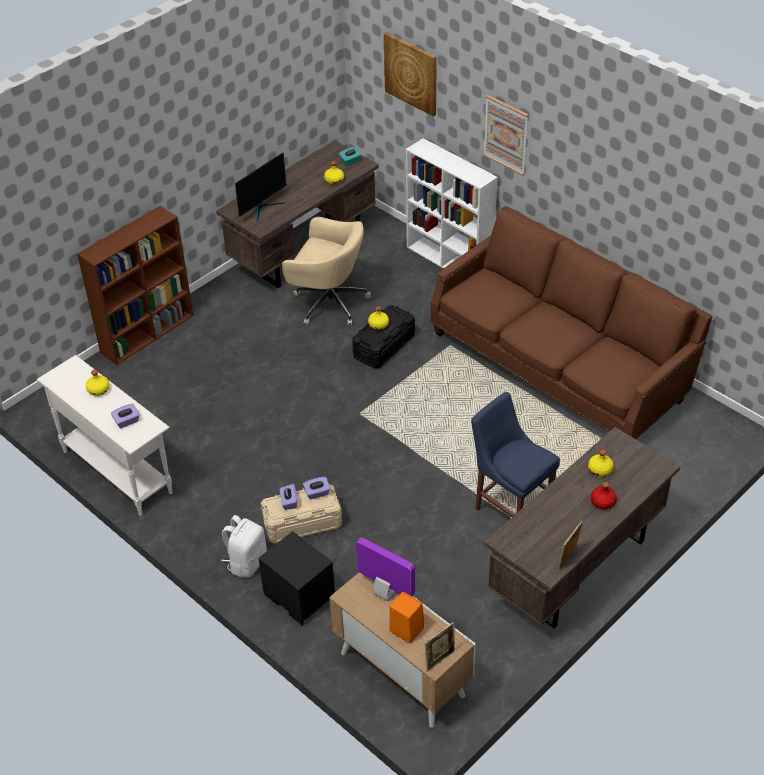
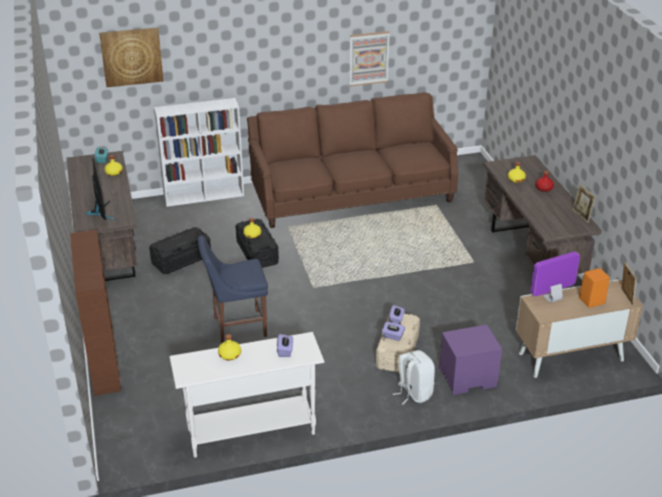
camera: 60 degrees left, 10 degrees down
black nightstand [259,531,335,626] -> purple nightstand [439,325,502,395]
beige office chair [282,217,371,326] -> black storage box [149,227,211,274]
blue chair [471,392,560,517] -> blue chair moved to [198,236,268,344]
picture [483,95,529,176] -> picture moved to [350,31,390,86]

